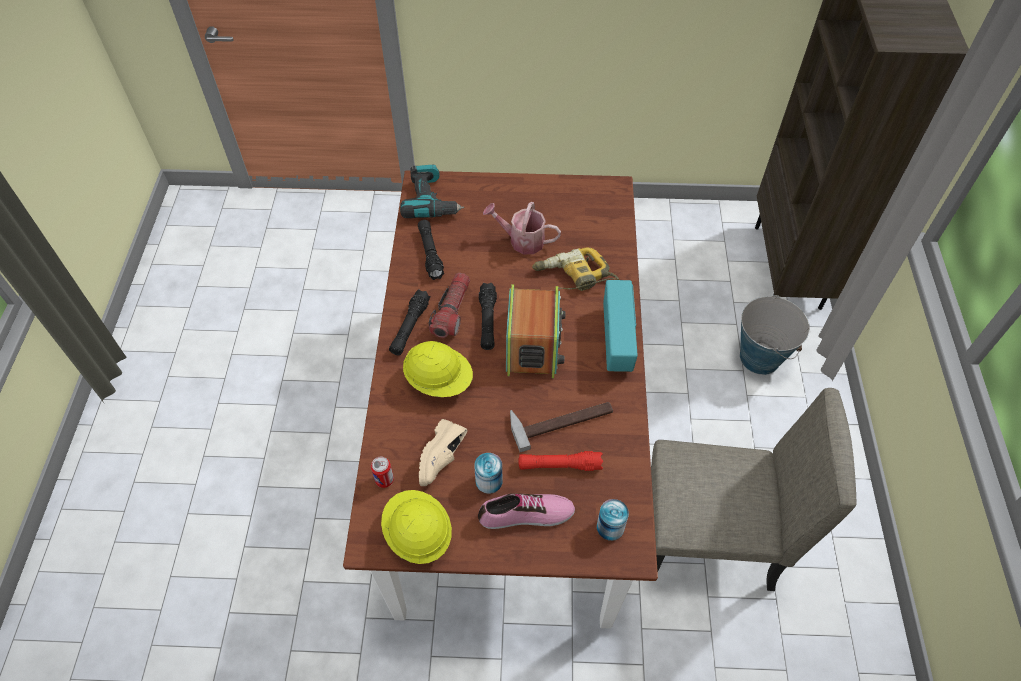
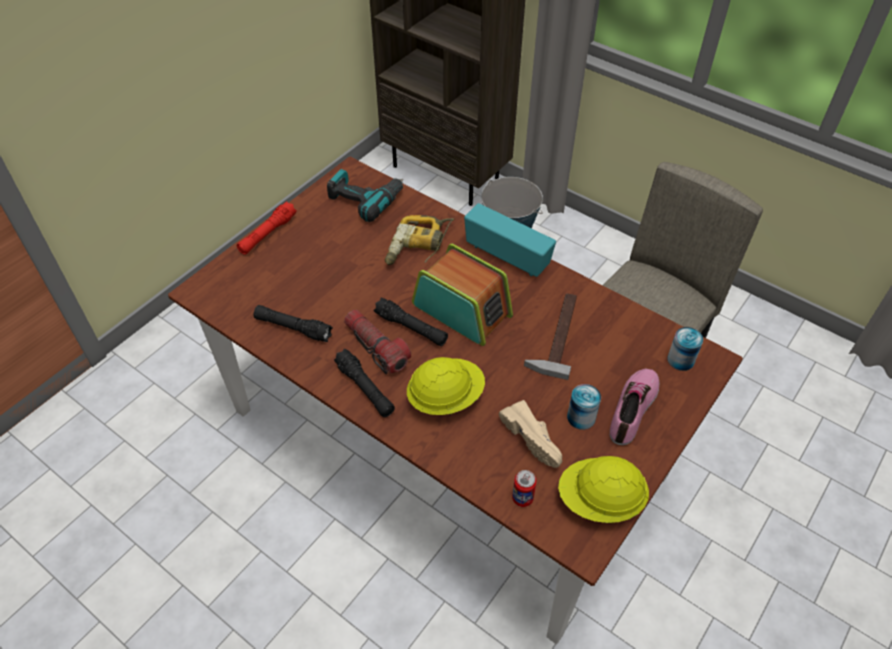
camera: 55 degrees left, 5 degrees down
power drill [400,165,464,218] -> power drill moved to [327,169,403,222]
watering can [483,202,561,254] -> none
red flashlight [518,451,603,471] -> red flashlight moved to [237,201,297,255]

